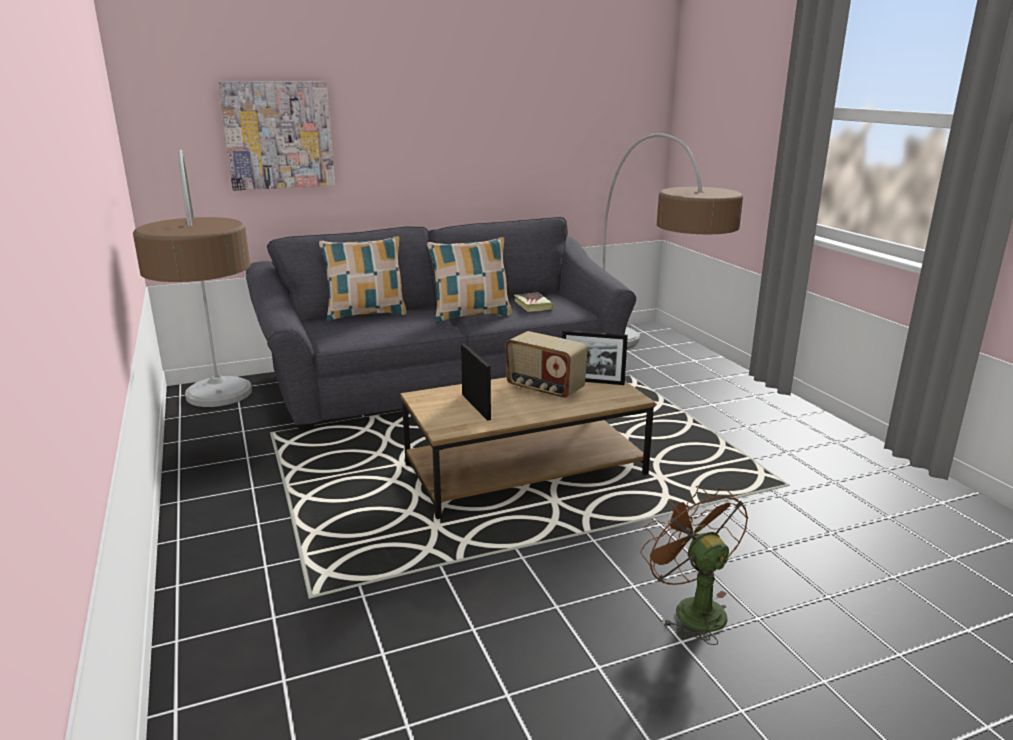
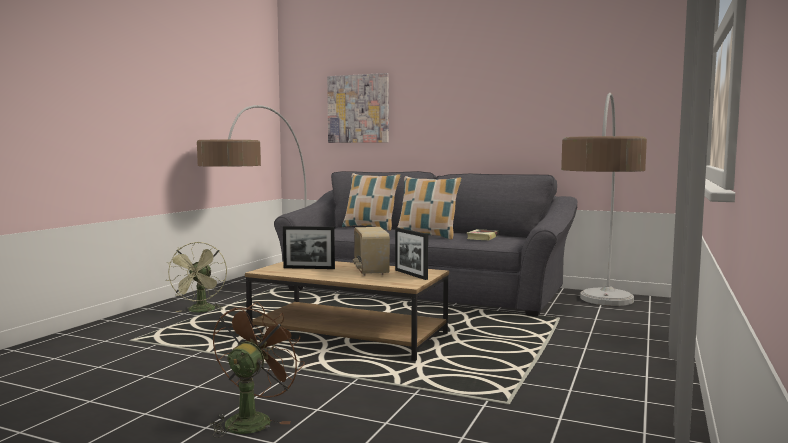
camera: 45 degrees right, 15 degrees down
picture frame [461,344,491,421] -> picture frame turned 75 degrees clockwise [283,226,335,269]
none -> green fan [166,242,227,312]

